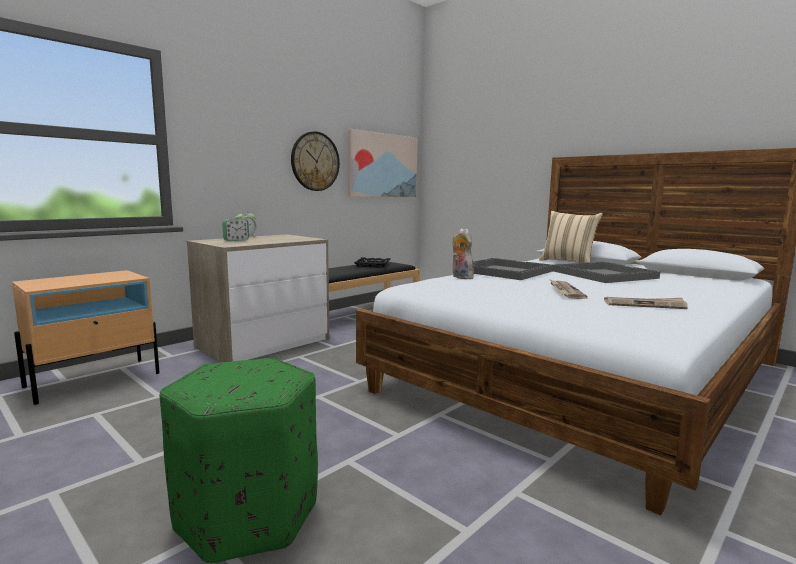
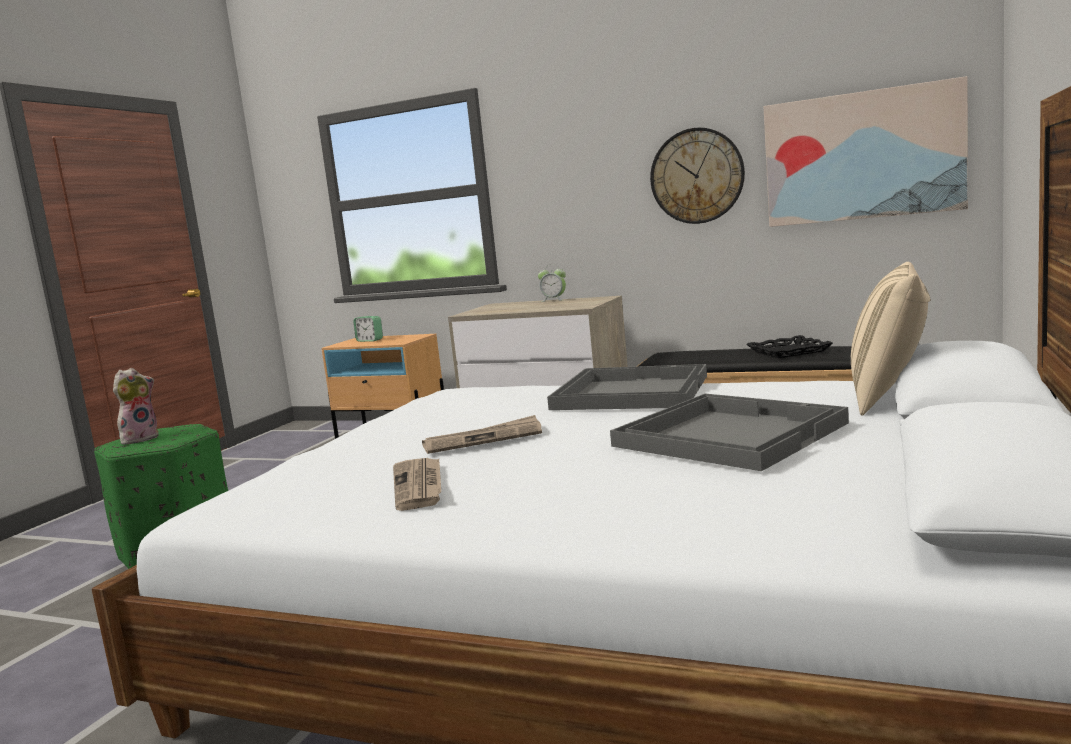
camera: 70 degrees right, 0 degrees up
alarm clock [222,219,249,241] -> alarm clock moved to [353,316,383,342]
plush toy [453,228,474,279] -> plush toy moved to [113,368,159,445]

